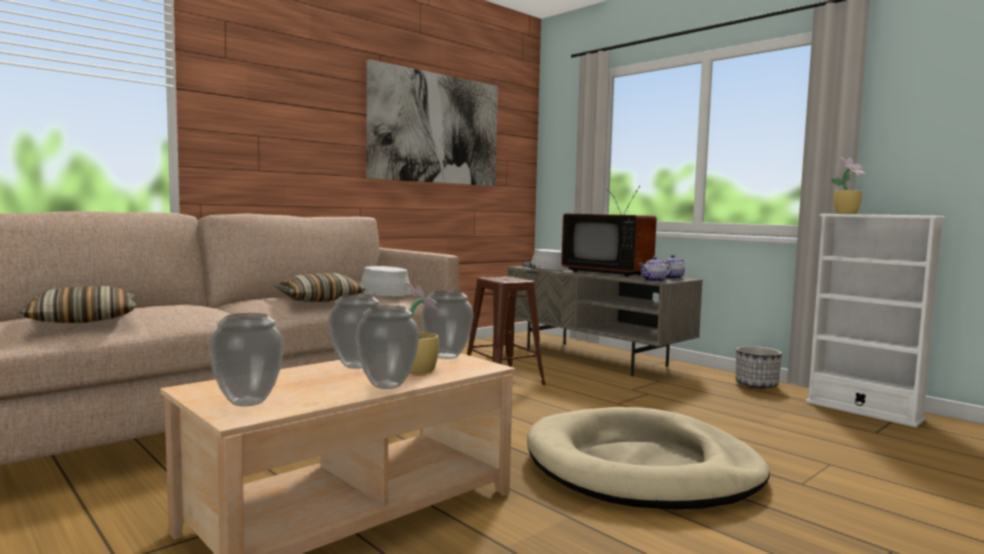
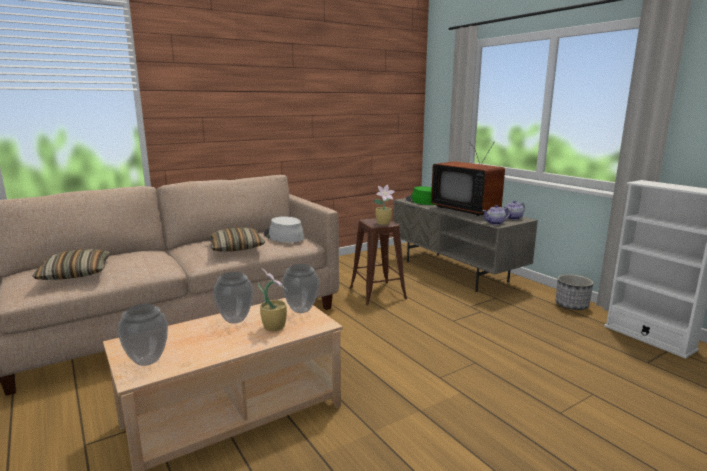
camera: 10 degrees right, 10 degrees up
vase [355,305,420,389] -> none
picture [366,59,498,186] -> none
grey hat [523,249,569,270] -> green hat [406,186,436,205]
beige dog bed [527,407,770,509] -> none
potted plant [831,157,867,214] -> potted plant moved to [374,185,395,225]

